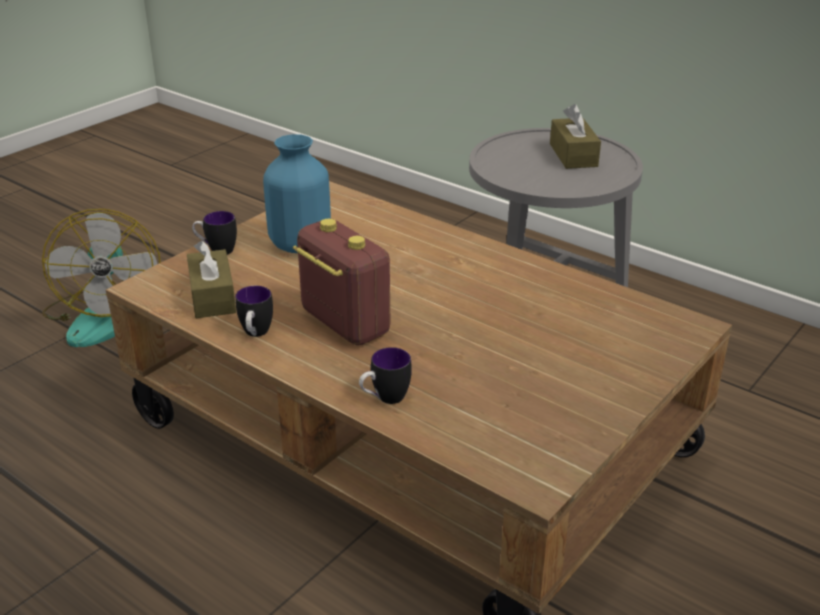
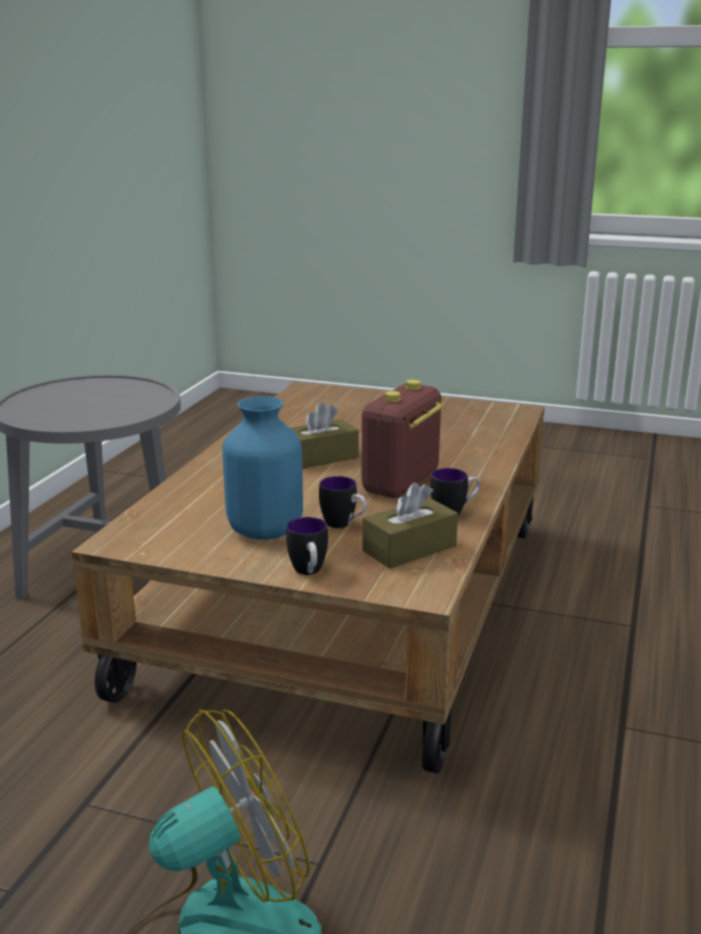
camera: 110 degrees left, 10 degrees down
mug [359,347,412,404] -> mug moved to [319,476,367,528]
brown tissue box [550,104,601,169] -> brown tissue box moved to [290,402,359,469]

